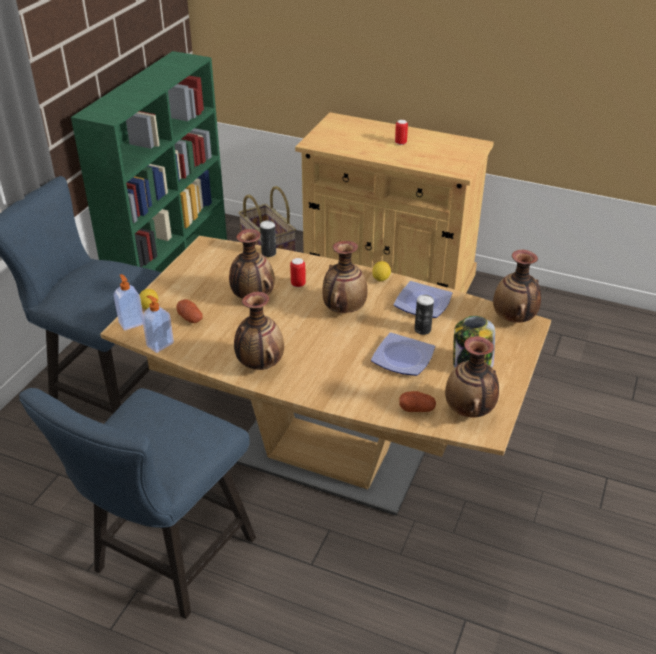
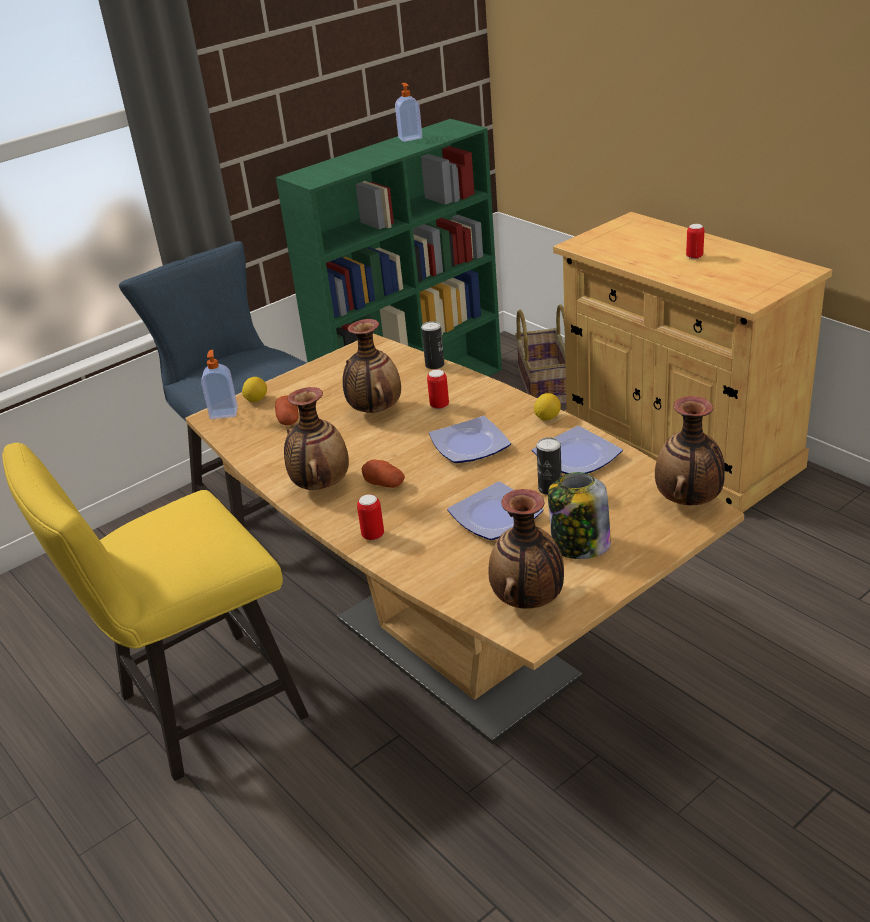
camera: 30 degrees right, 5 degrees down
blue chair [19,388,256,619] -> yellow chair [2,443,309,781]
soap dispenser [142,295,174,353] -> soap dispenser moved to [395,83,422,142]
vase [322,241,367,313] -> plate [429,416,511,463]
potato [399,391,436,412] -> potato moved to [362,460,405,488]
none -> can [357,494,384,540]

